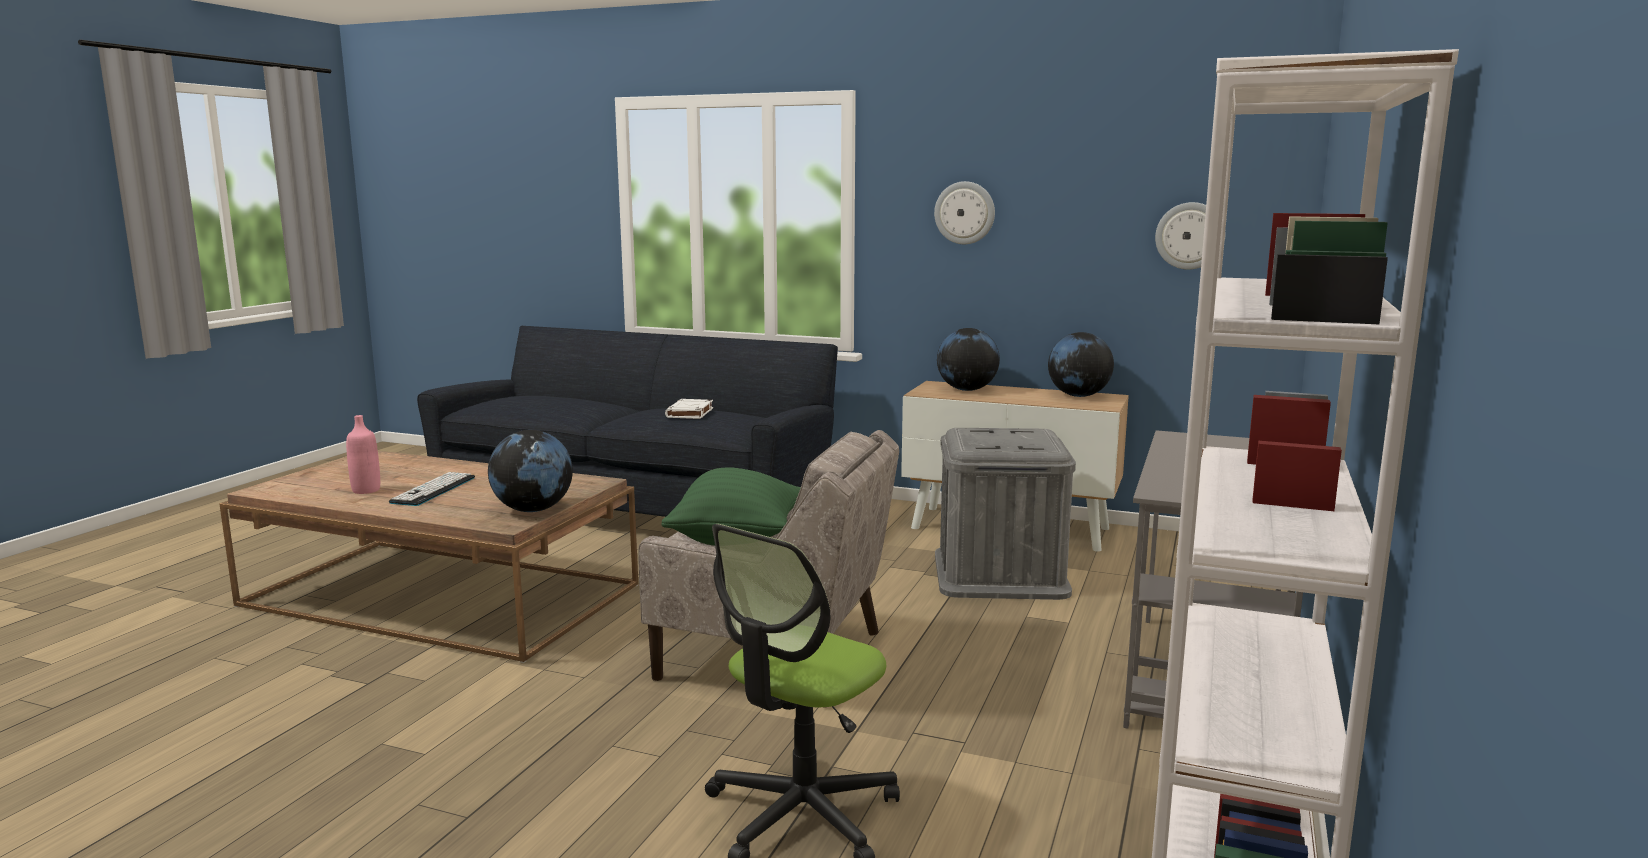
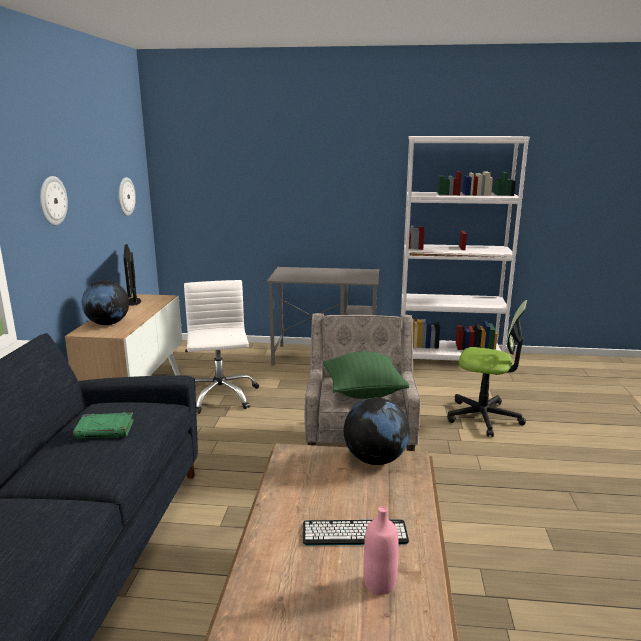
camera: 105 degrees left, 5 degrees up
white book [665,399,713,419] -> green book [73,412,134,440]
grey storage box [935,428,1076,600] -> white office chair [184,280,259,414]
globe [1048,332,1114,397] -> monitor [123,244,141,306]

